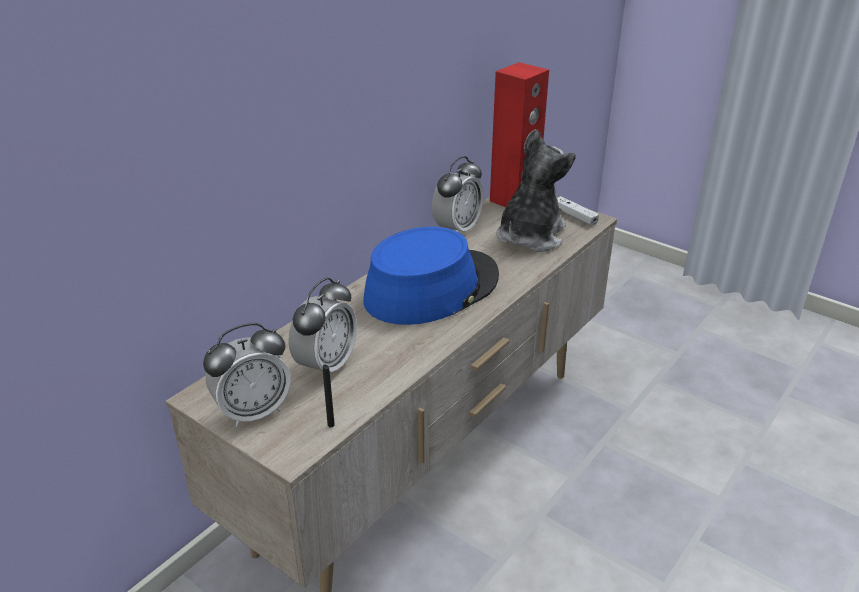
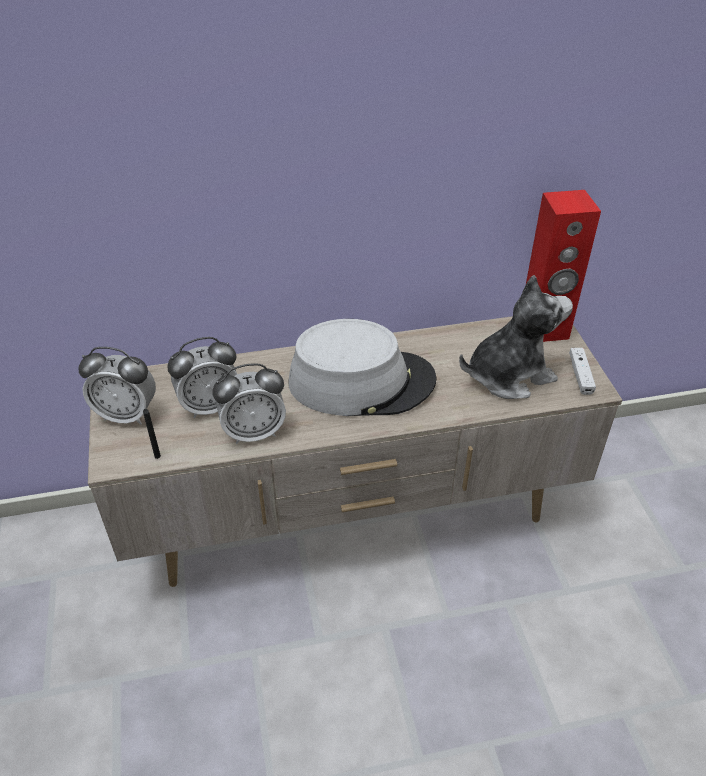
camera: 40 degrees right, 10 degrees up
blue hat [364,227,499,325] -> grey hat [288,319,436,416]
alarm clock [432,156,484,232] -> alarm clock moved to [212,363,286,444]

